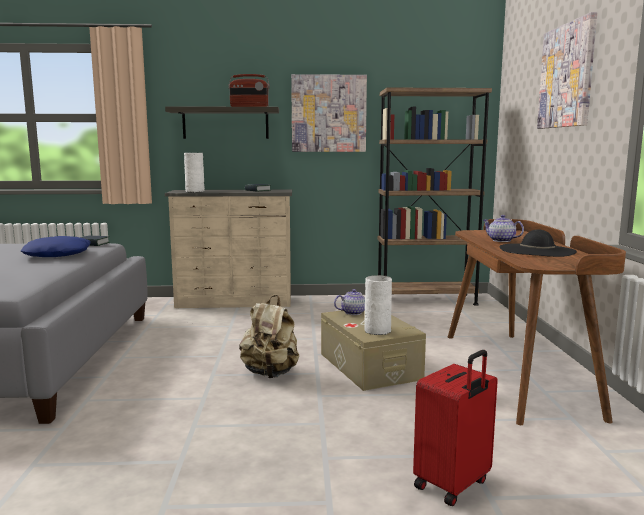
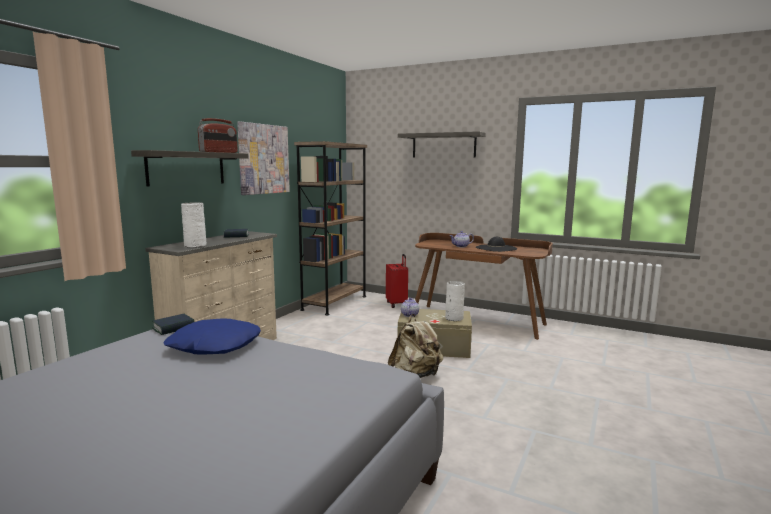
camera: 60 degrees left, 0 degrees up
red suitcase [413,350,498,506] -> red suitcase moved to [386,254,408,308]
picture [537,12,597,129] -> shelf [398,131,486,158]

